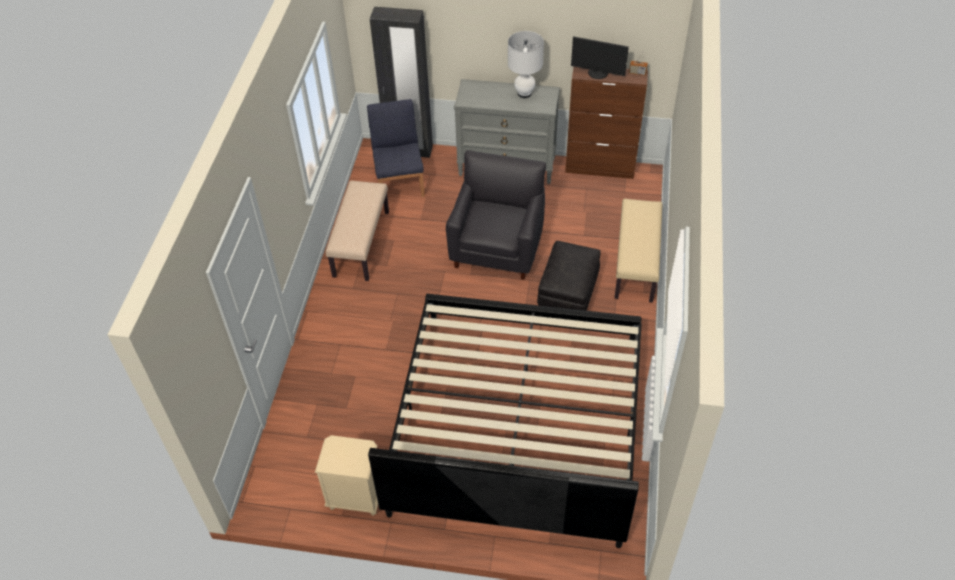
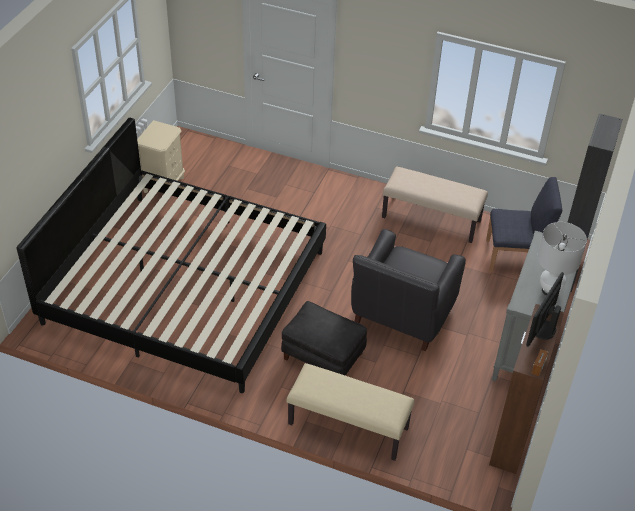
camera: 100 degrees right, 5 degrees down
black armchair [446,150,546,280] -> black armchair turned 90 degrees clockwise [351,229,466,352]

